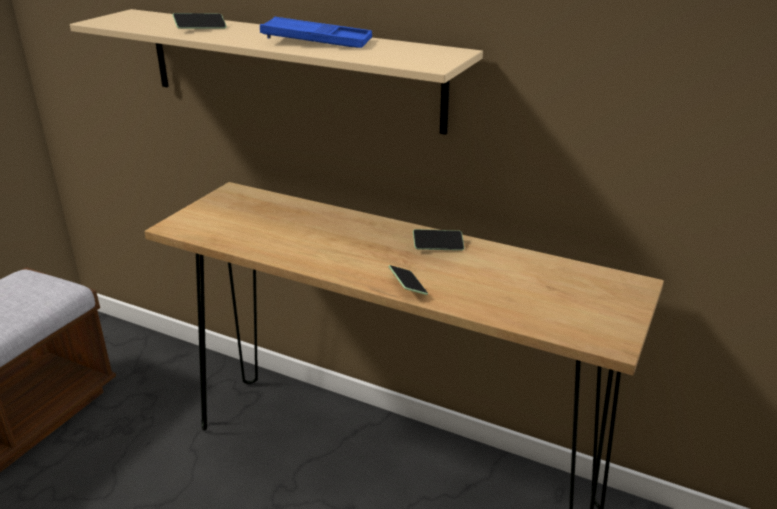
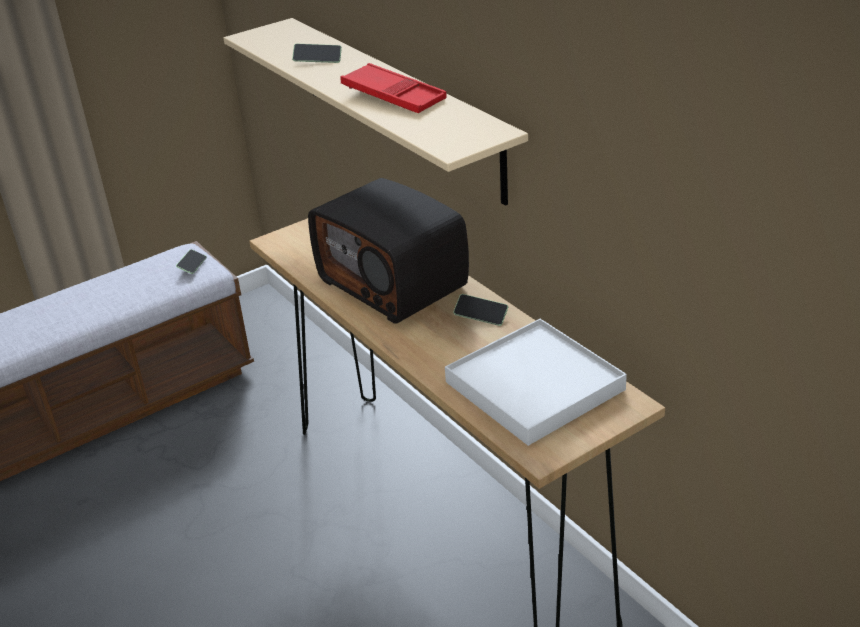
camera: 30 degrees right, 5 degrees up
blue tray [260,16,372,48] -> red tray [340,63,447,113]
phone [389,265,428,295] -> phone moved to [176,249,207,274]
none -> radio [308,178,469,324]
none -> white tray [445,319,627,446]

